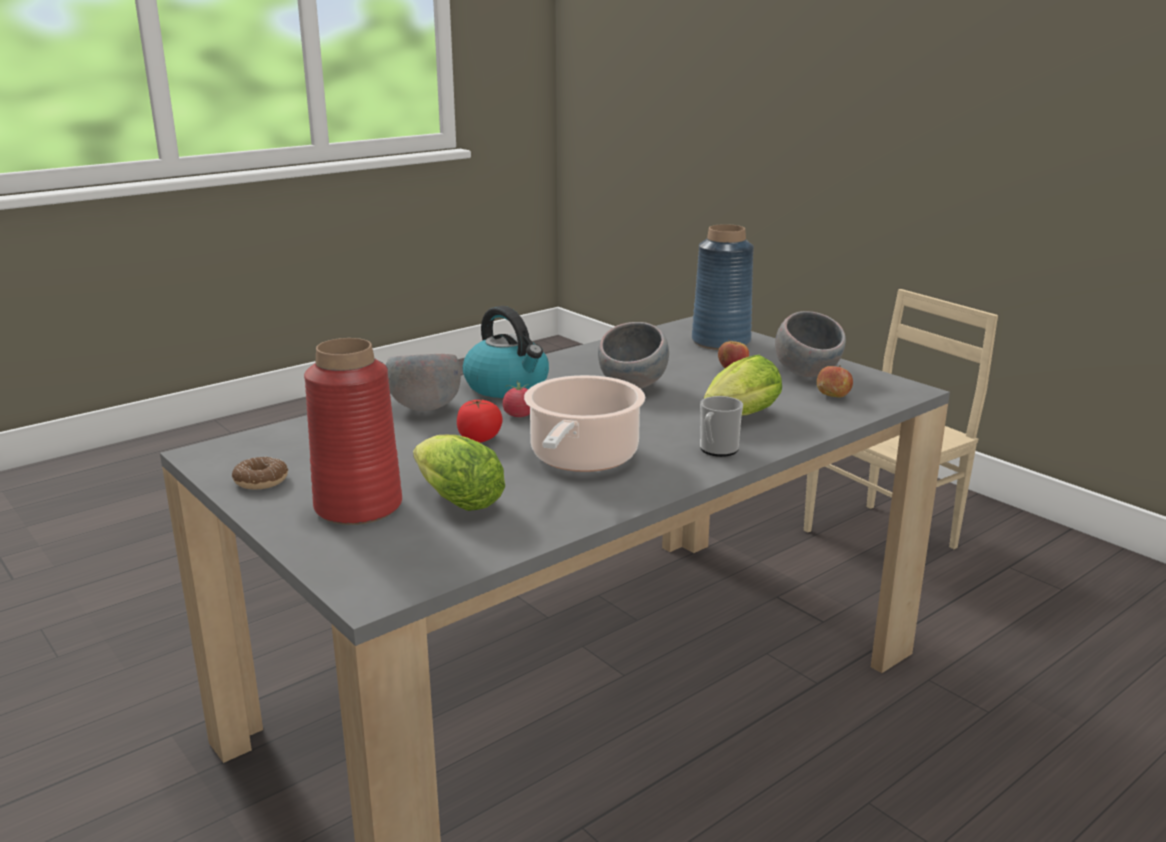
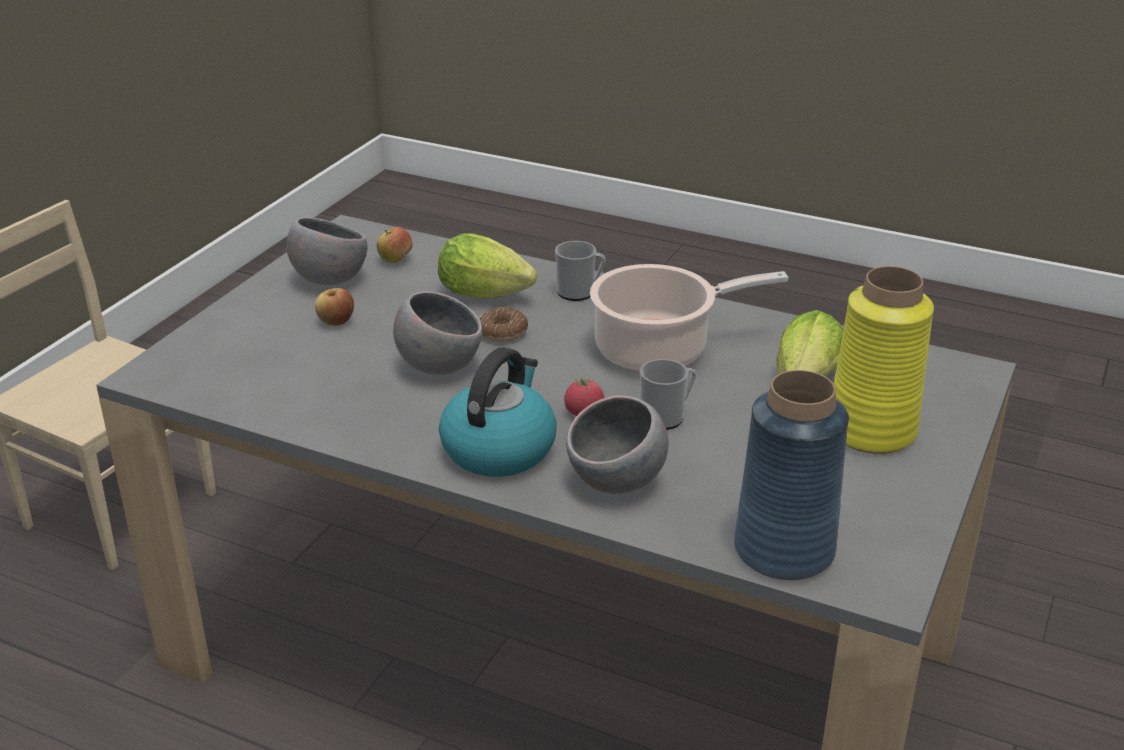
camera: 115 degrees left, 10 degrees up
donut [232,457,288,490] -> donut moved to [479,307,528,342]
red vase [304,338,402,525] -> yellow vase [834,266,934,454]
tomato [457,399,502,443] -> mug [640,359,696,430]
blue vase [692,224,754,350] -> blue vase moved to [734,370,849,580]

